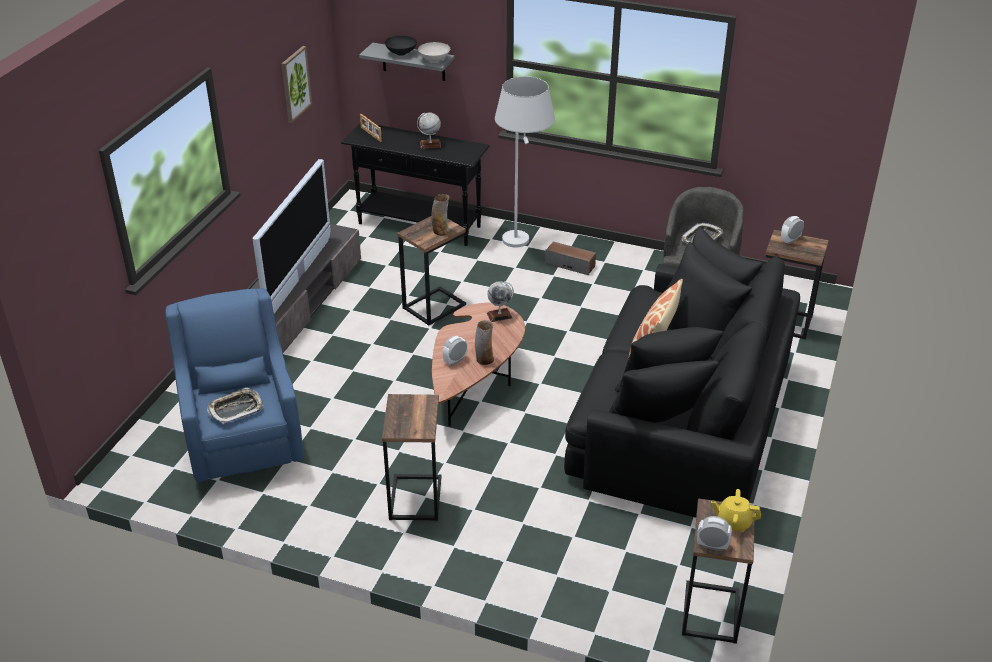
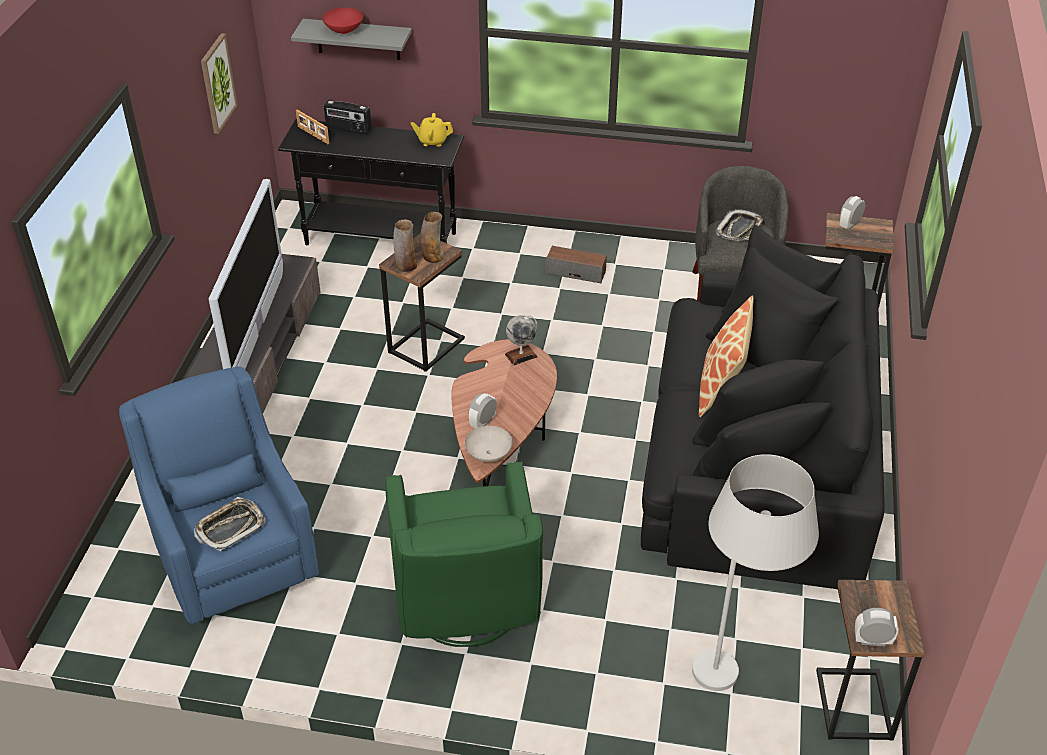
camera: 10 degrees left, 5 degrees up
side table [382,394,441,521] -> green armchair [385,461,543,647]
black bowl [385,36,417,56] -> red bowl [322,8,363,34]
globe [417,112,441,149] -> none
white bowl [418,42,450,62] -> white bowl moved to [465,426,512,462]
vase [475,320,494,365] -> vase moved to [394,220,417,272]
white floor lamp [495,76,555,247] -> white floor lamp moved to [692,454,819,691]
yellow teapot [711,489,761,532] -> yellow teapot moved to [411,113,453,147]
none -> radio [324,100,372,135]

